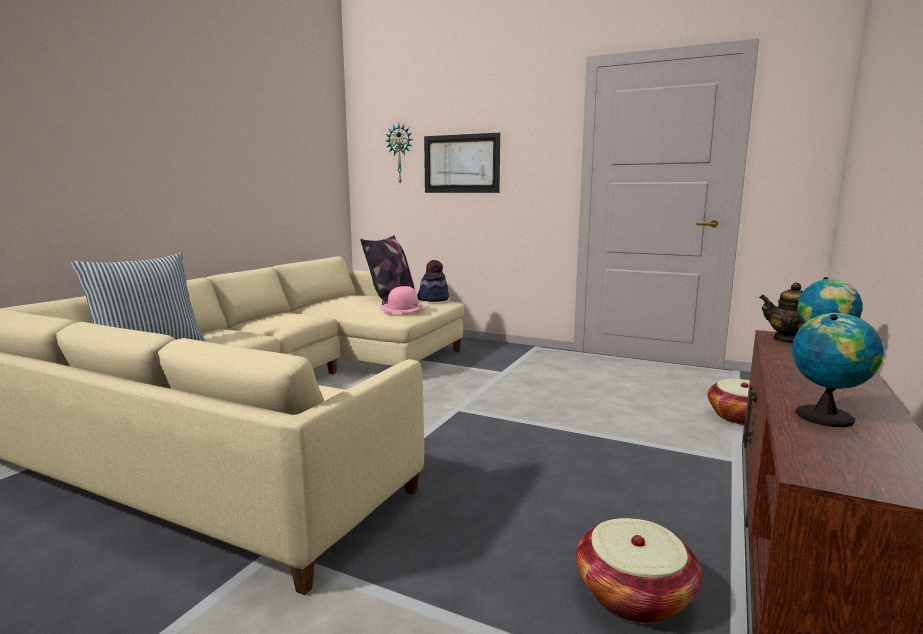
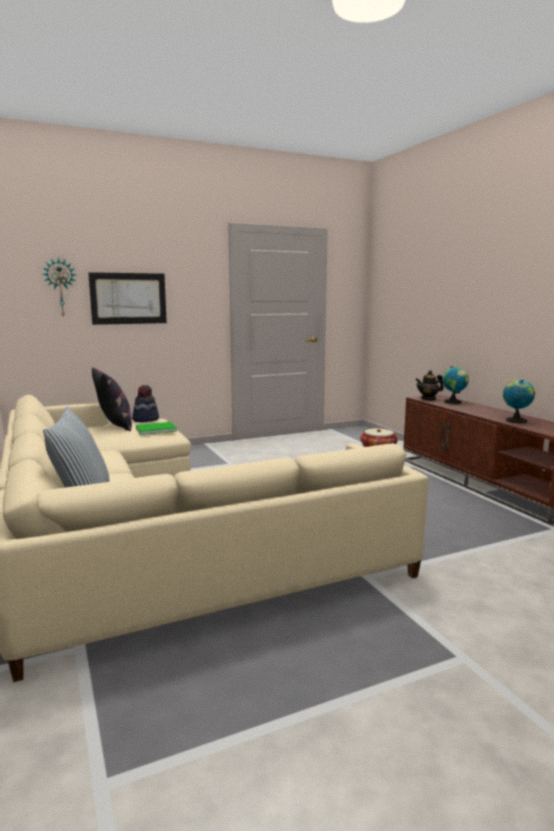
camera: 50 degrees left, 0 degrees up
pink hat [380,286,426,313] -> green book [136,422,177,435]
basket [576,518,702,624] -> none

